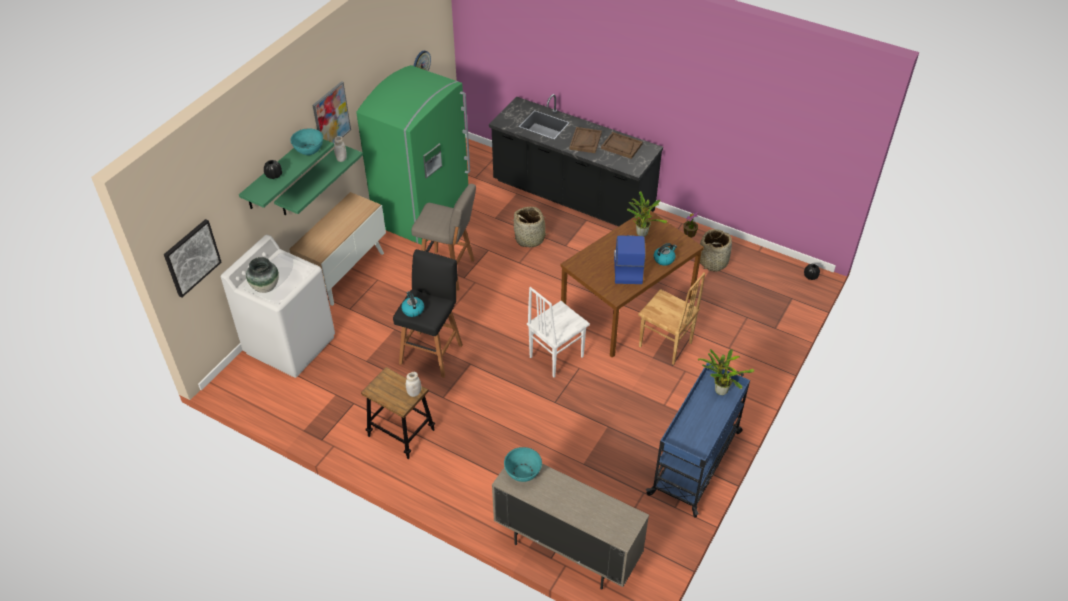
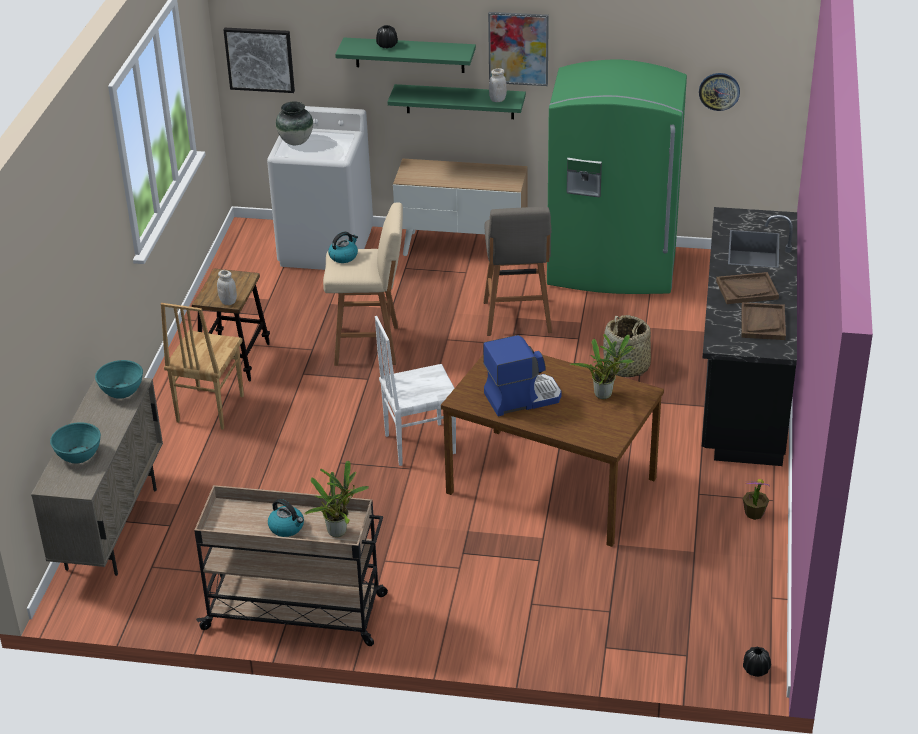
camera: 70 degrees right, 10 degrees down
turquoise bowl [290,128,323,155] -> turquoise bowl moved to [50,422,101,463]
black stool [393,249,463,378] -> beige stool [323,203,403,366]
white chair [527,287,590,378] -> white chair turned 45 degrees counterclockwise [375,316,456,466]
brown chair [638,272,705,365] -> brown chair moved to [161,303,244,430]
blue cart [646,363,750,518] -> beige cart [194,485,388,646]
kettle [654,243,677,266] -> kettle moved to [268,499,304,537]
basket [700,229,732,272] -> none

